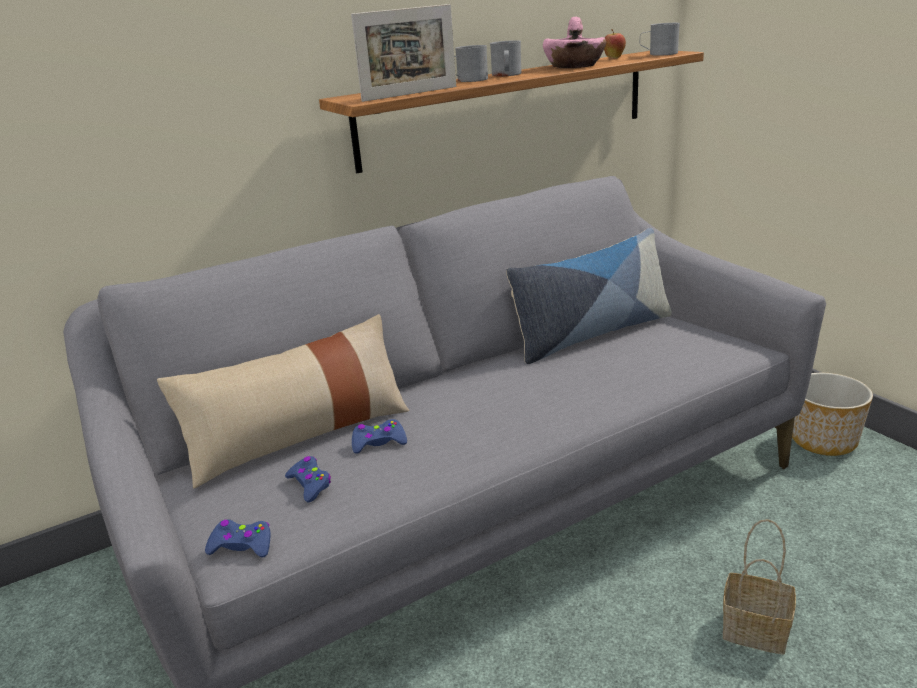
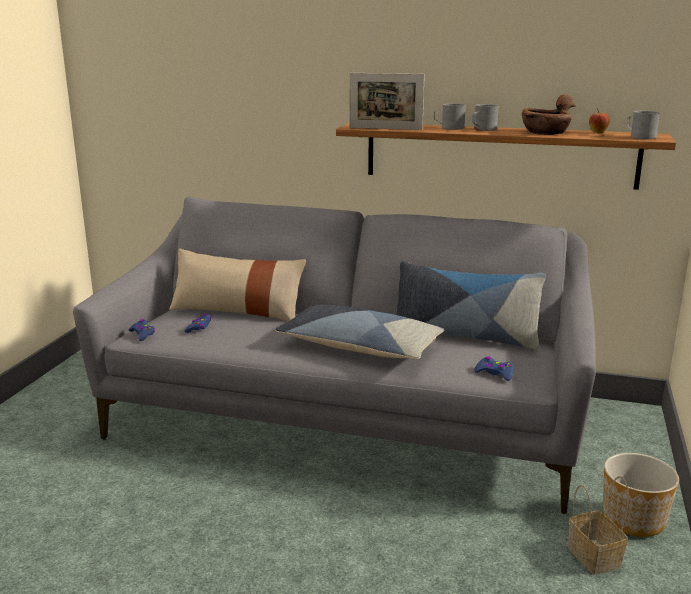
camera: 45 degrees right, 5 degrees down
blue game controller [352,419,407,454] -> blue game controller moved to [474,356,514,381]
pink bowl [543,17,606,68] -> brown bowl [522,94,576,135]
basket [723,519,796,655] -> basket moved to [568,476,629,575]
none -> pillow [276,305,444,359]

